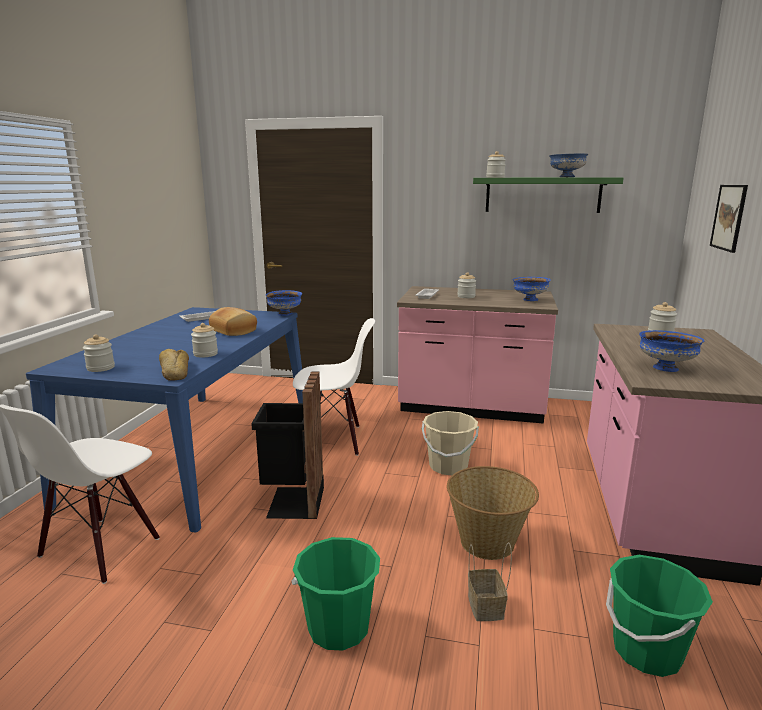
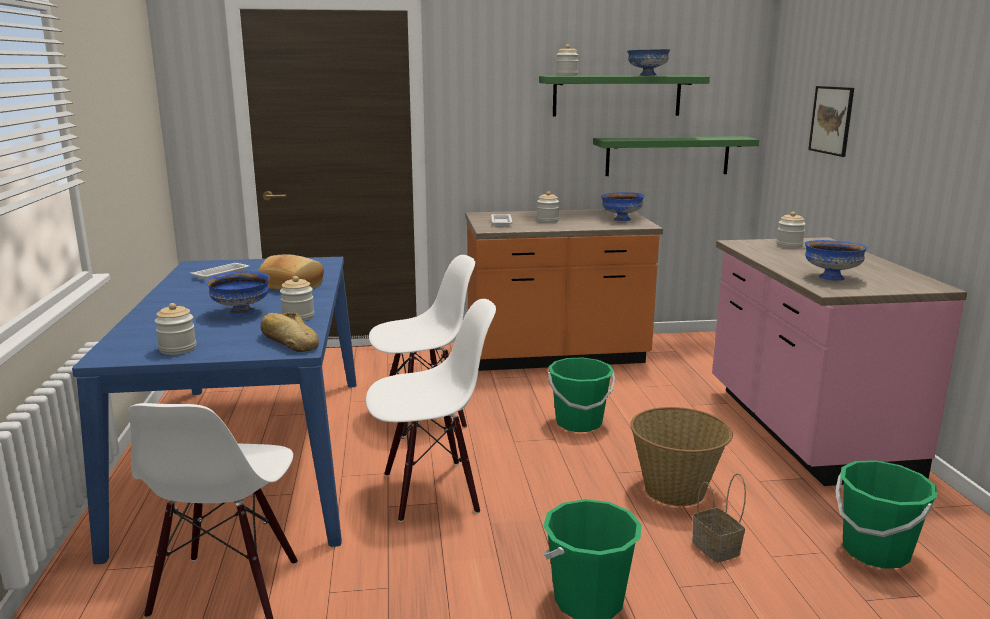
camera: 20 degrees left, 0 degrees up
black trash can [251,371,324,519] -> white chair [366,299,496,522]
blue bowl [266,290,302,316] -> blue bowl moved to [206,271,270,316]
pink counter [397,286,558,424] -> orange counter [465,209,663,371]
beige bucket [422,411,479,475] -> green bucket [548,358,615,432]
none -> green shelf [593,136,759,176]

